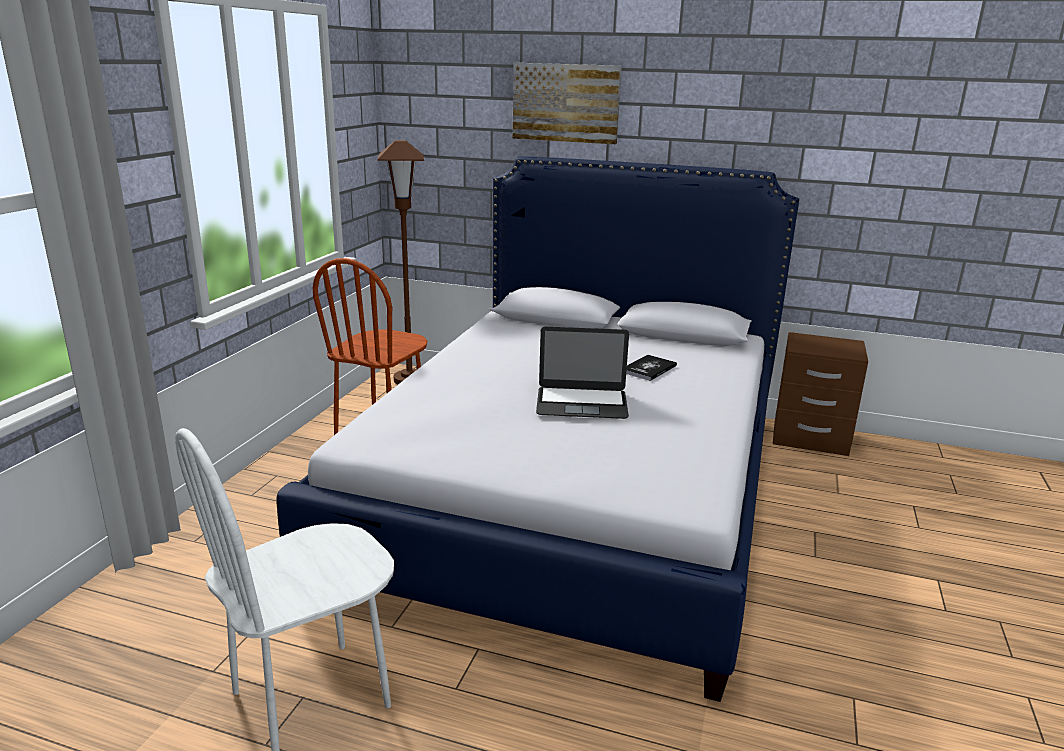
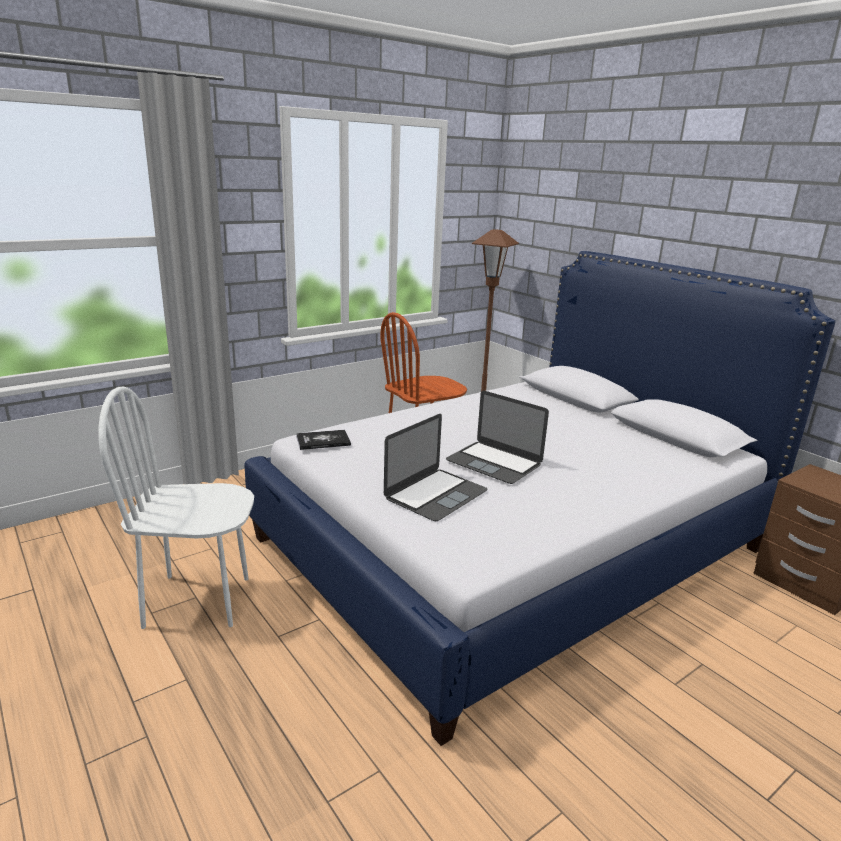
camera: 35 degrees right, 0 degrees up
picture [513,63,622,144] -> none
book [626,355,677,381] -> book moved to [296,430,351,450]
none -> laptop [384,414,487,521]

